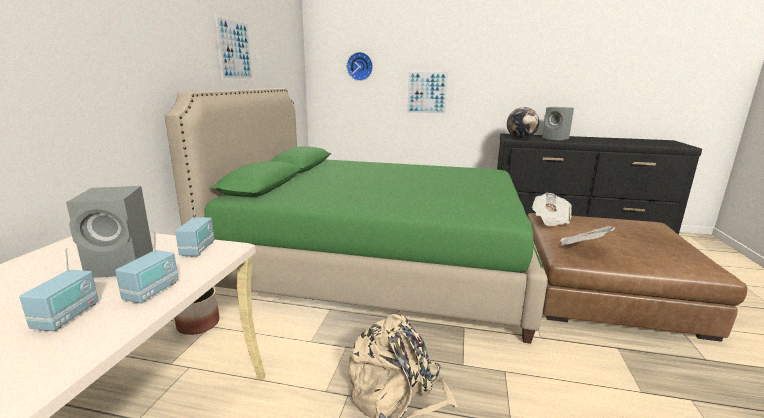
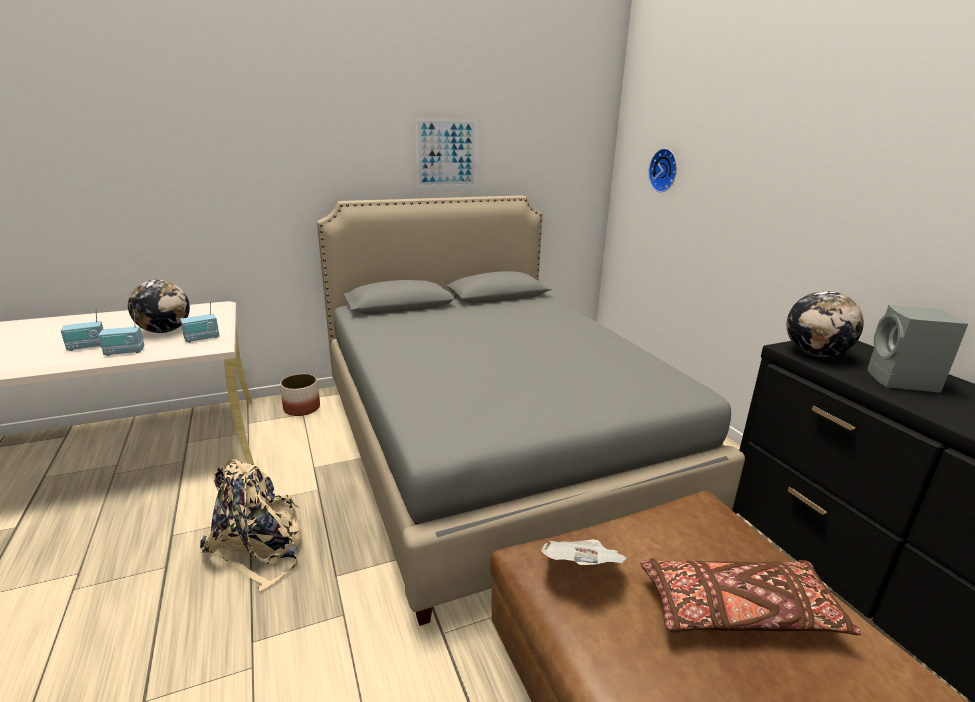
camera: 55 degrees right, 5 degrees up
grey speaker [66,186,153,278] -> globe [128,280,190,333]
green bed [165,88,548,344] -> grey bed [317,195,745,626]
picture [406,71,450,115] -> none
newspaper [532,193,572,226] -> none
none -> brown pillow [640,558,862,635]

